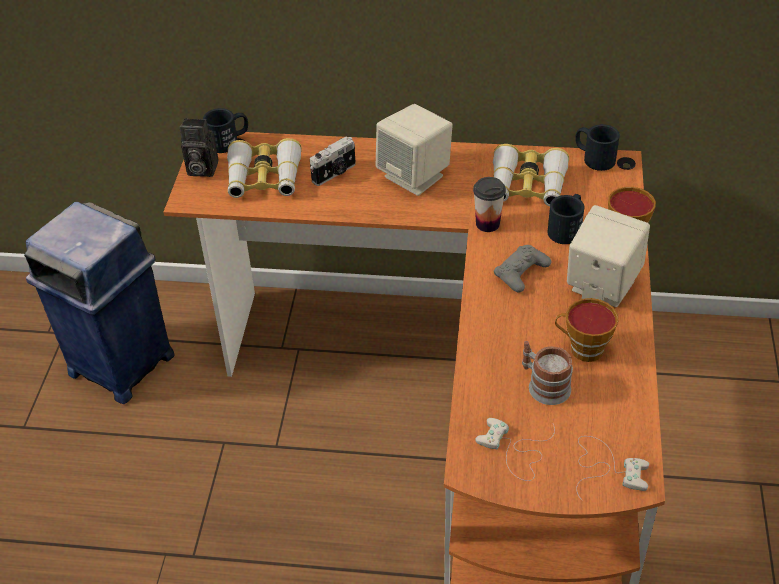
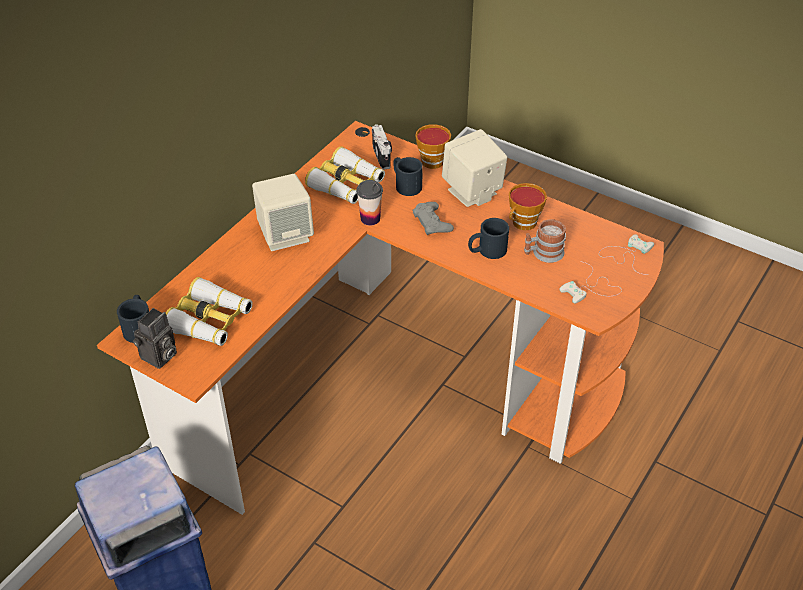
camera: 65 degrees left, 0 degrees up
camera [310,137,356,186] -> camera moved to [372,124,392,170]
black mug [575,124,620,171] -> black mug moved to [468,218,509,259]

